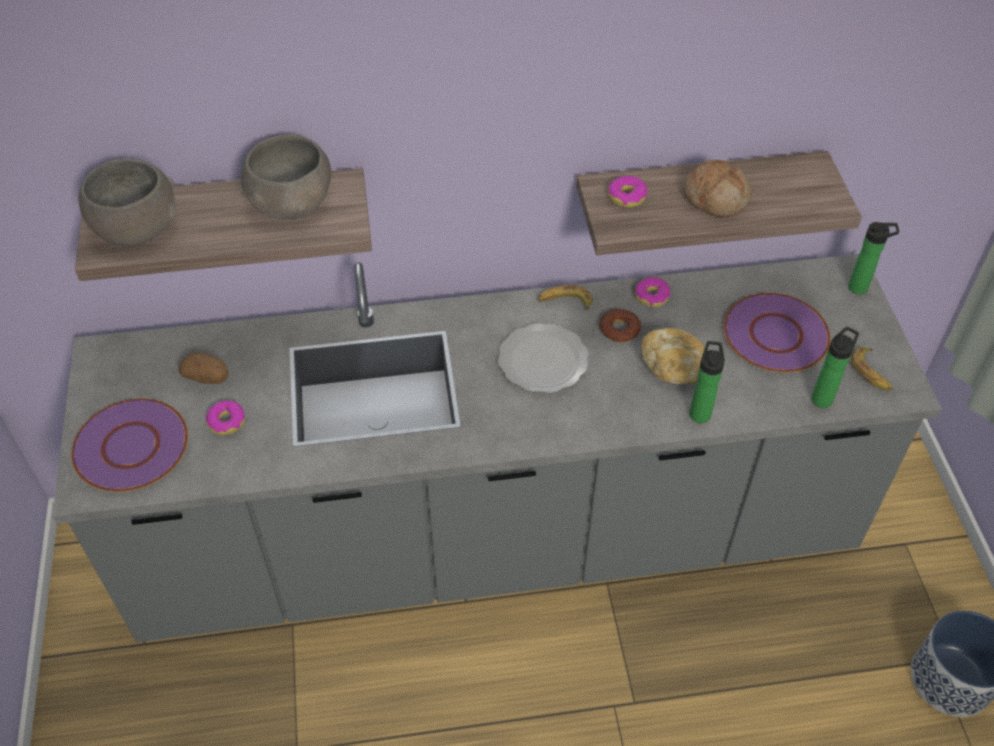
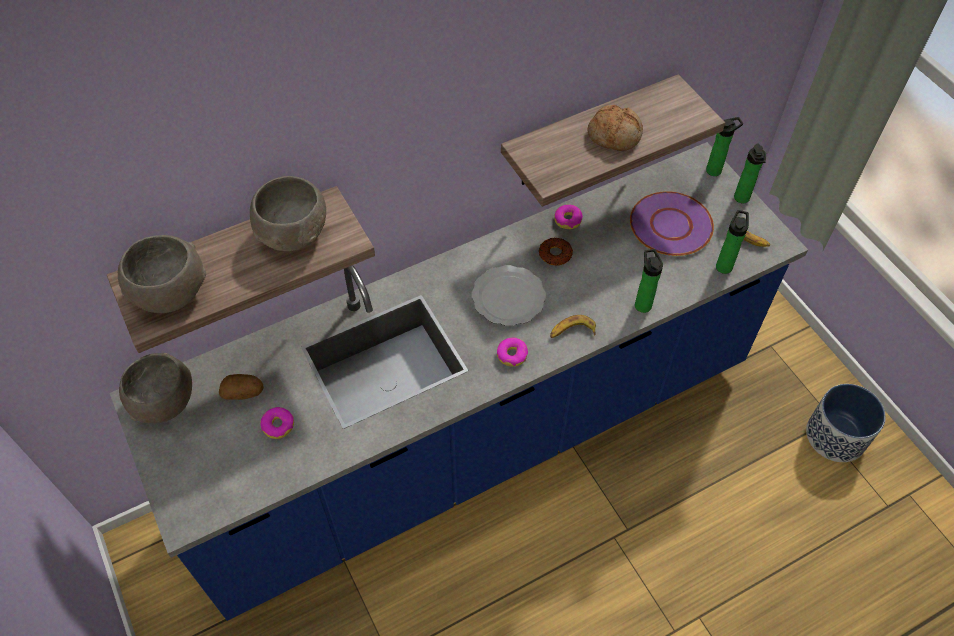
camera: 20 degrees left, 5 degrees up
grey counter [52,254,942,642] -> blue counter [110,142,808,621]
purple plate [71,398,188,492] -> none
banana [538,285,593,311] -> banana moved to [550,315,596,338]
donut [608,176,647,208] -> donut moved to [497,338,528,367]
bread [641,328,705,384] -> none
none -> grey bowl [119,353,192,423]
none -> bottle [734,143,766,203]

